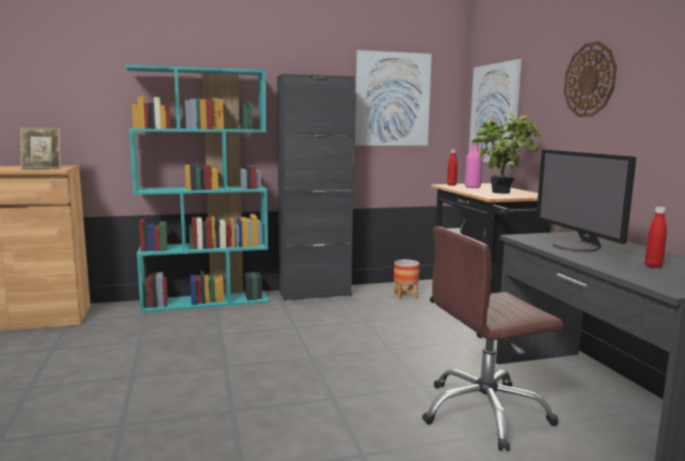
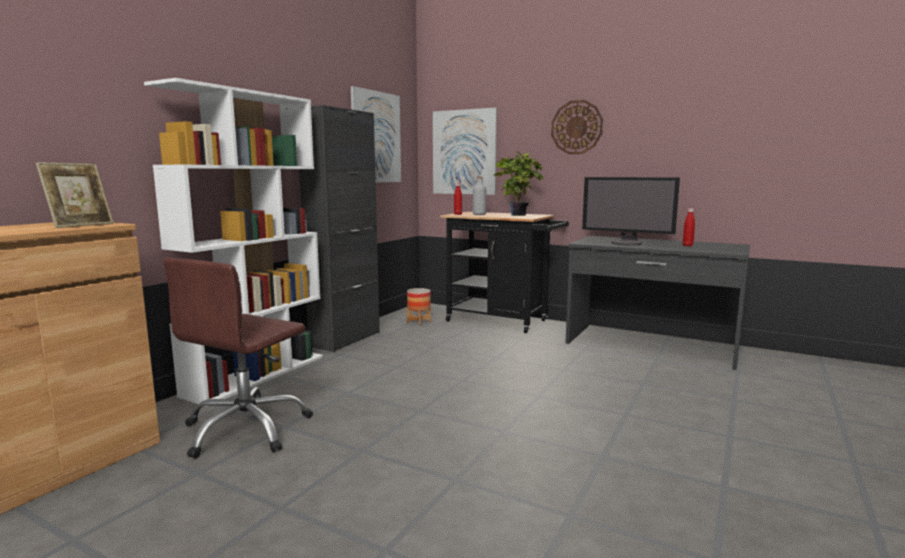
camera: 45 degrees left, 0 degrees up
turquoise bookcase [125,65,269,313] -> white bookcase [144,78,323,407]
brown office chair [422,226,564,451] -> brown office chair moved to [163,258,313,459]
pink bottle [465,143,483,188] -> grey bottle [473,177,486,215]

